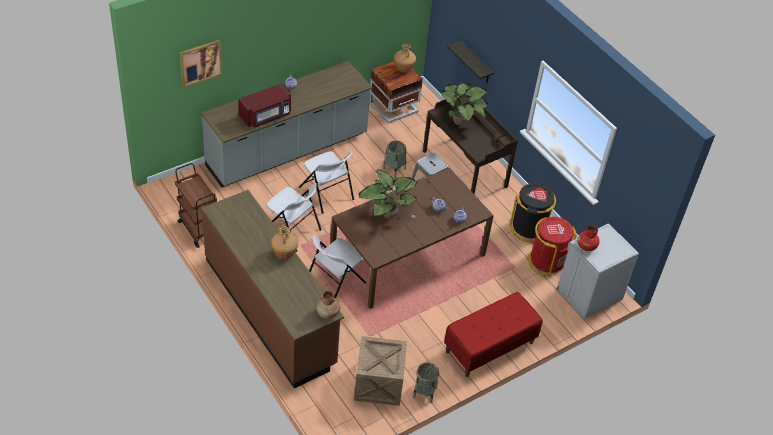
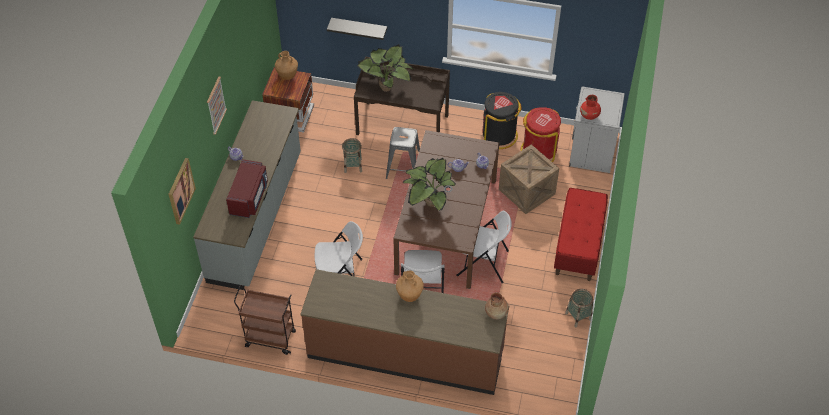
camera: 40 degrees left, 5 degrees up
white chair [299,151,354,214] -> white chair moved to [457,211,512,284]
crate [354,336,407,406] -> crate moved to [499,144,559,214]
none -> picture [207,77,227,135]

